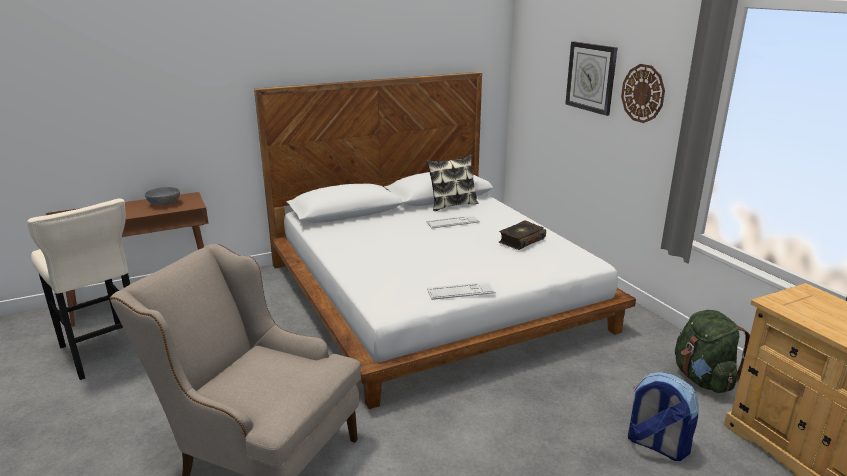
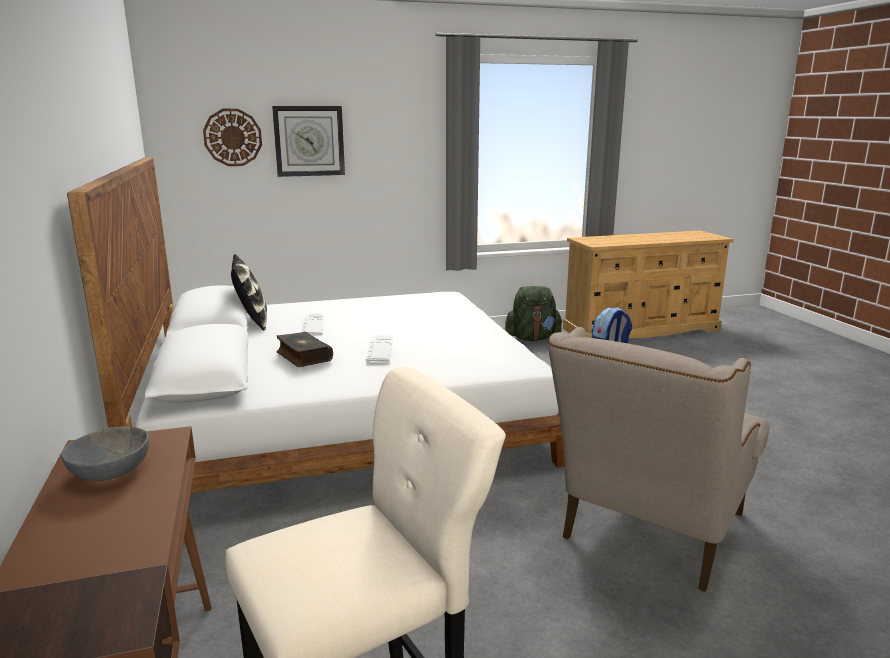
camera: 80 degrees left, 5 degrees down
keyboard [427,282,495,300] -> keyboard moved to [365,335,393,362]
book [499,220,546,250] -> book moved to [276,332,333,367]
wall clock [621,64,665,123] -> wall clock moved to [203,109,262,166]

